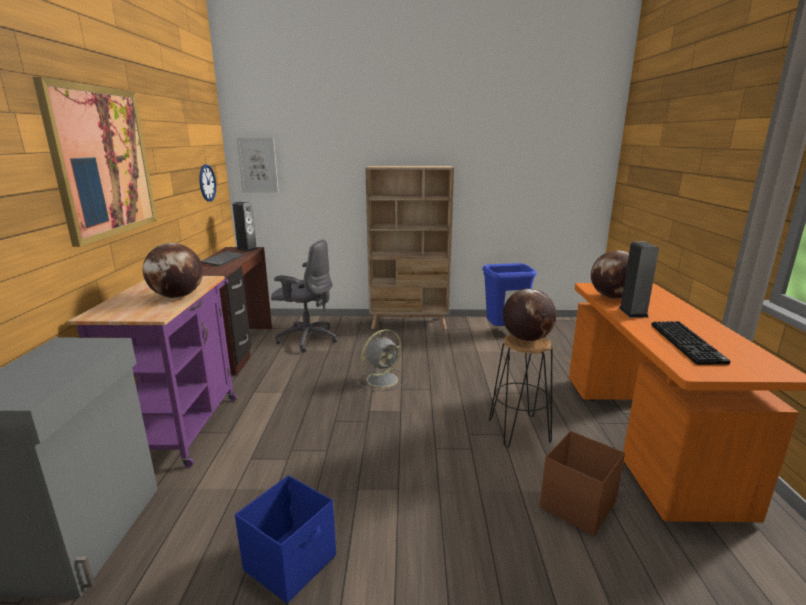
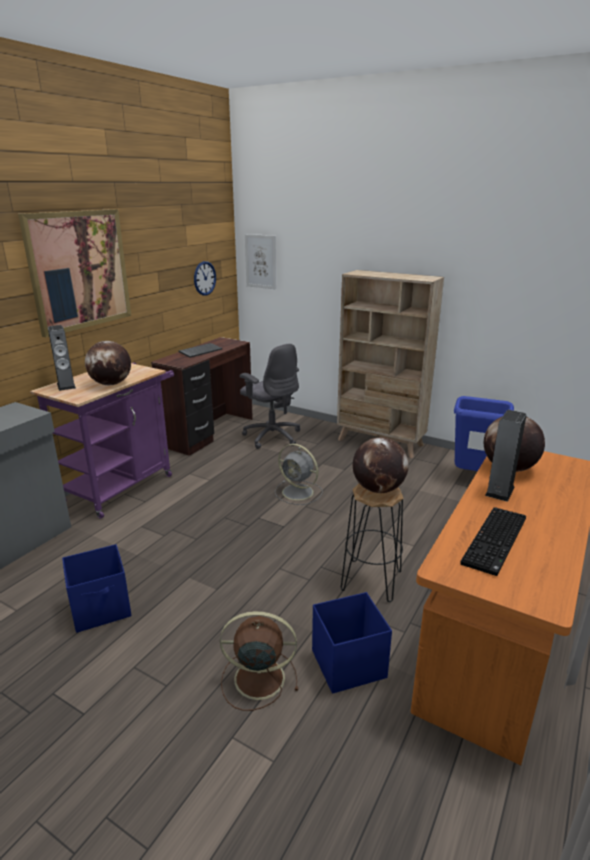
camera: 30 degrees right, 5 degrees up
speaker [232,202,257,251] -> speaker moved to [48,325,76,391]
grey fan [357,329,407,391] -> grey fan turned 45 degrees clockwise [275,444,323,505]
brown storage box [540,431,625,536] -> blue storage box [312,592,392,694]
none -> brown fan [220,611,298,711]

